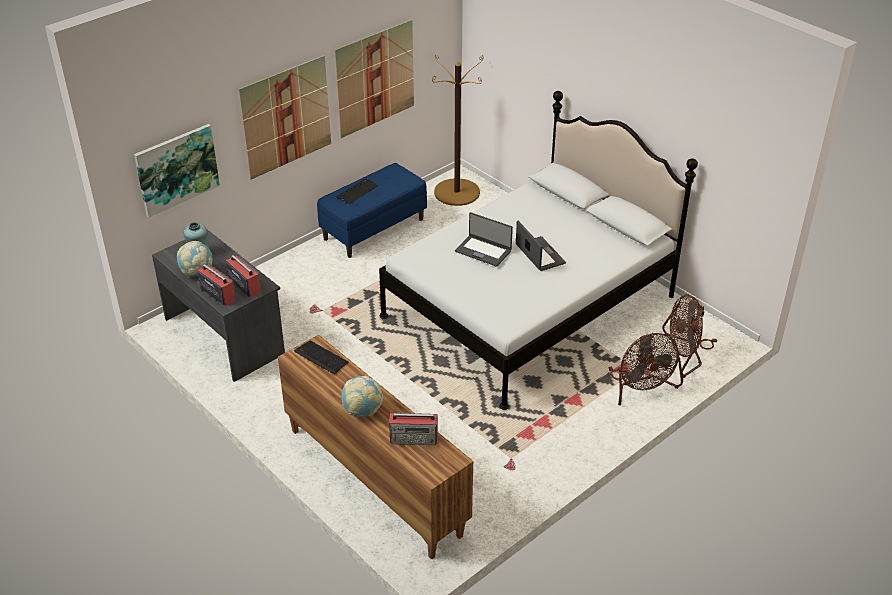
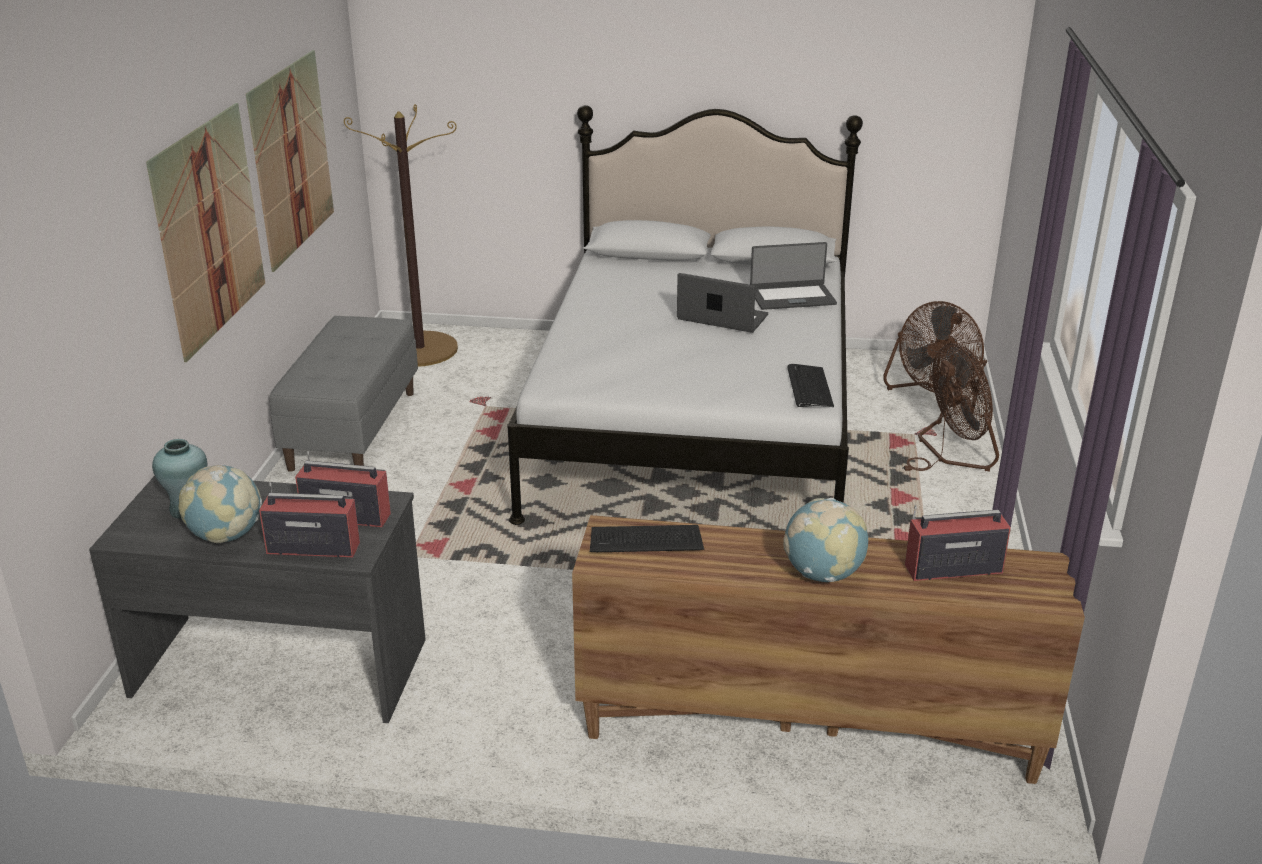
camera: 40 degrees left, 10 degrees down
picture [134,124,220,217] -> none
blue bench [317,163,427,258] -> grey bench [270,316,418,472]
keyboard [336,178,378,204] -> keyboard moved to [787,364,834,407]
radio [389,413,438,445] -> radio turned 150 degrees counterclockwise [905,505,1011,581]
laptop [455,212,513,267] -> laptop moved to [750,242,837,310]
brown fan [609,332,683,405] -> brown fan turned 45 degrees counterclockwise [902,343,999,472]

